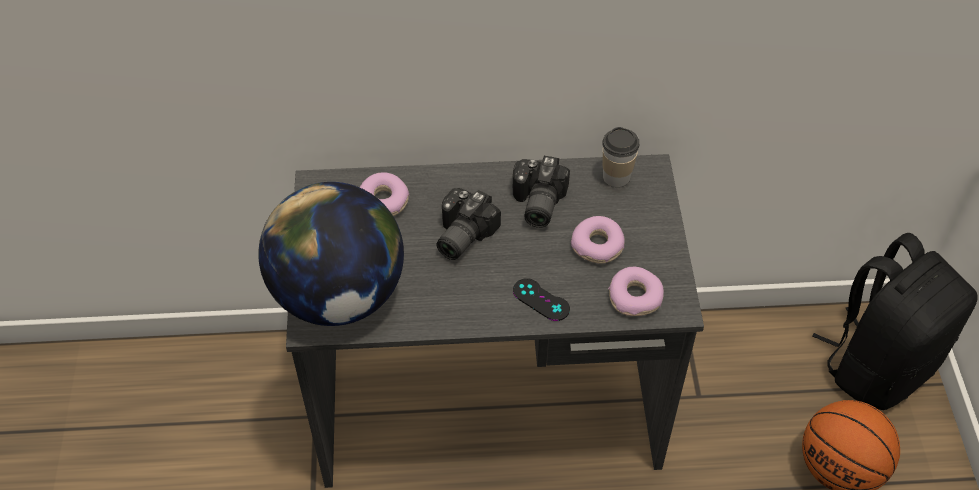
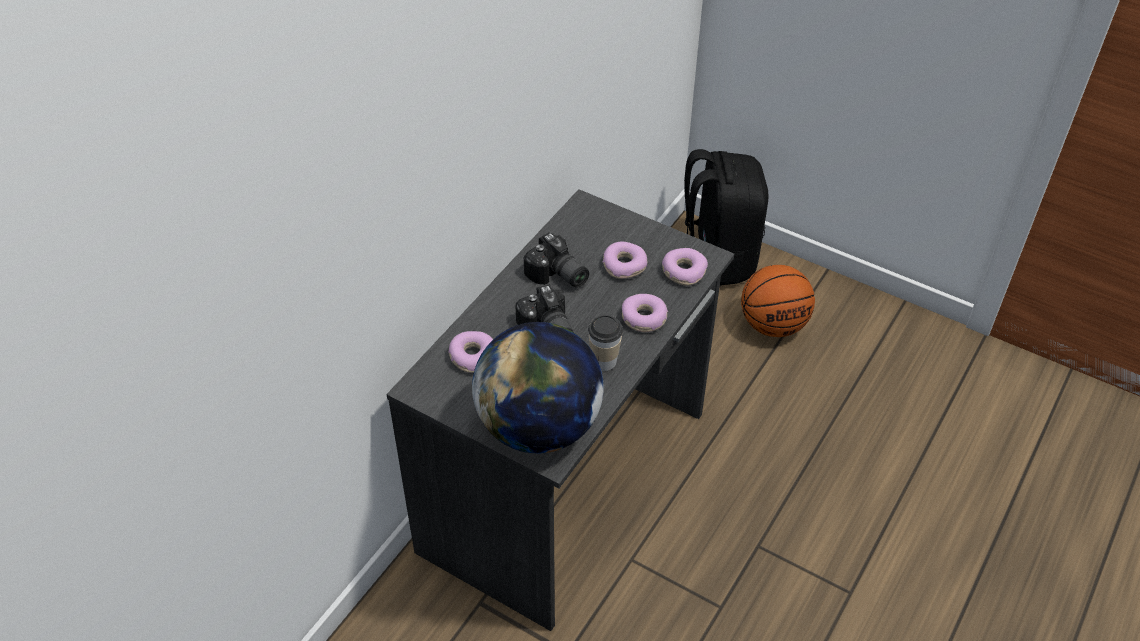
camera: 55 degrees left, 5 degrees down
black game controller [513,278,570,321] -> donut [622,294,668,332]
cup [602,127,639,187] -> cup moved to [588,315,623,371]

